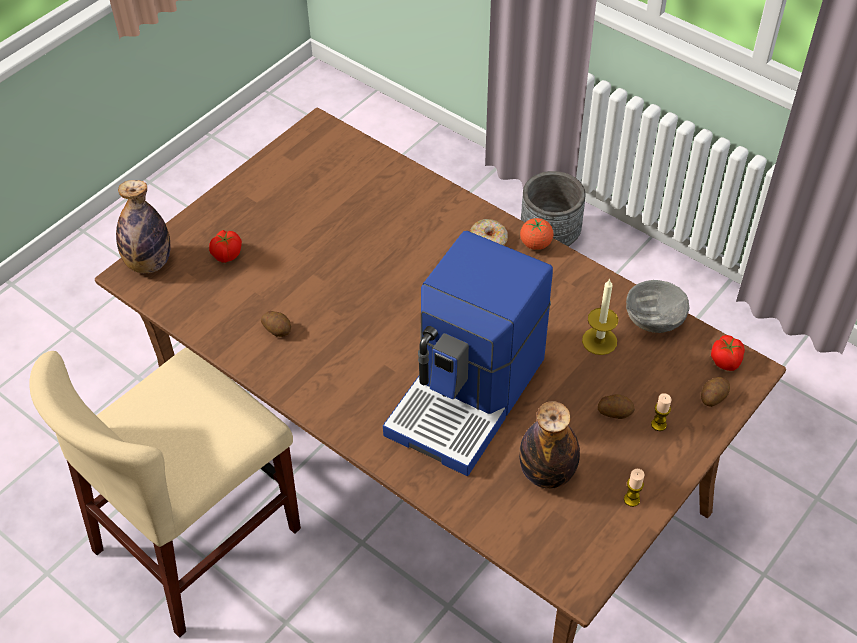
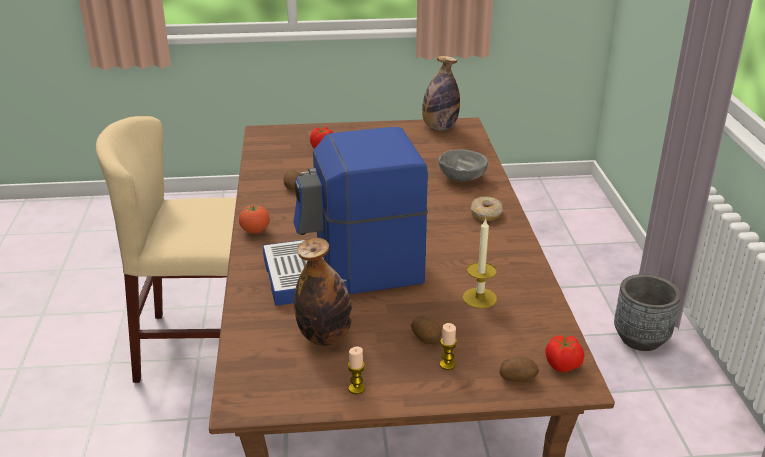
camera: 45 degrees right, 20 degrees down
bottle [116,180,171,273] -> bottle moved to [422,56,460,130]
tomato [520,218,554,250] -> tomato moved to [239,205,270,233]
grey bowl [626,280,689,333] -> grey bowl moved to [438,149,488,181]

